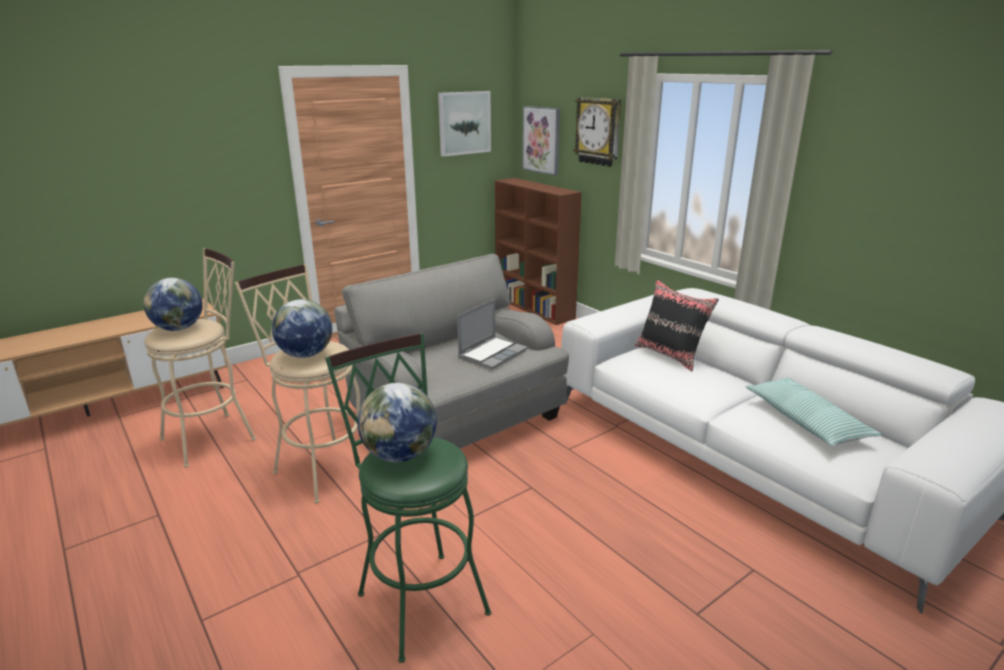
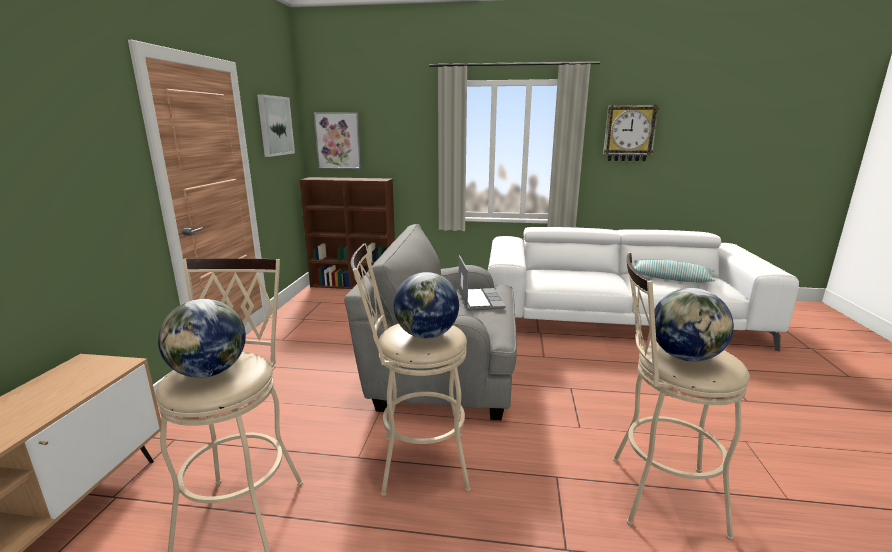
camera: 45 degrees left, 5 degrees down
green stool [325,333,491,663] -> beige stool [613,252,750,540]
wall clock [574,97,621,167] -> wall clock moved to [603,105,659,161]
black pillow [635,279,719,371] -> none

